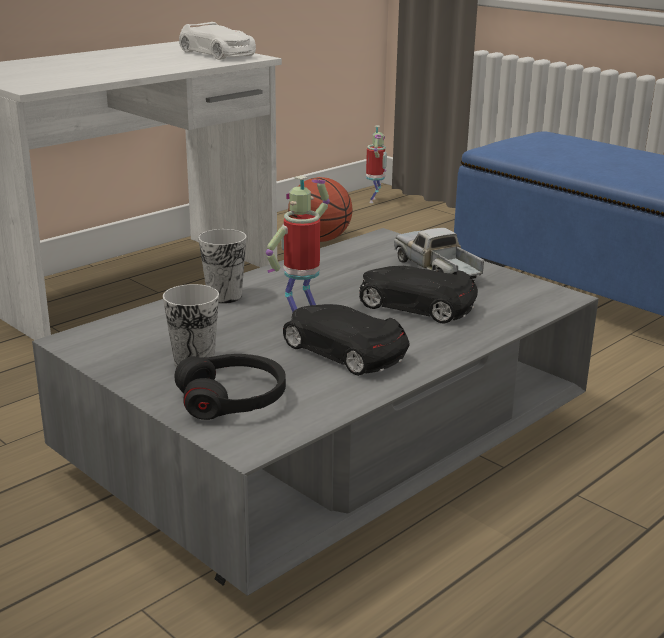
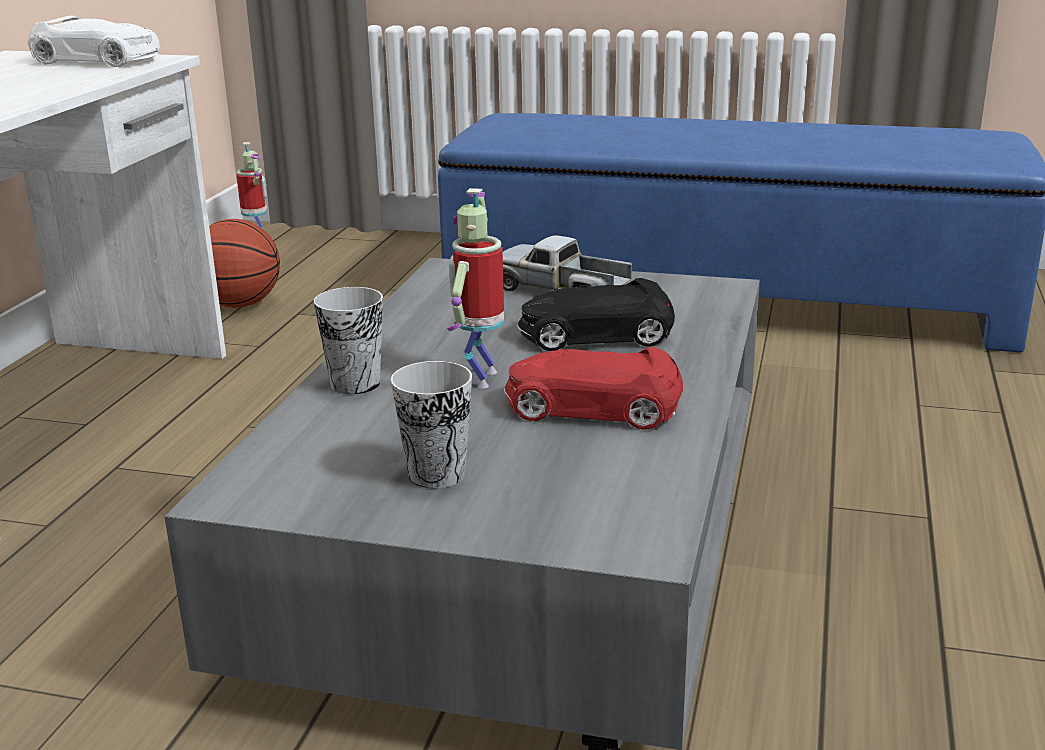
camera: 30 degrees left, 0 degrees up
black headphones [175,354,286,420] -> none
black toy car [283,304,410,376] -> red toy car [504,347,683,430]

